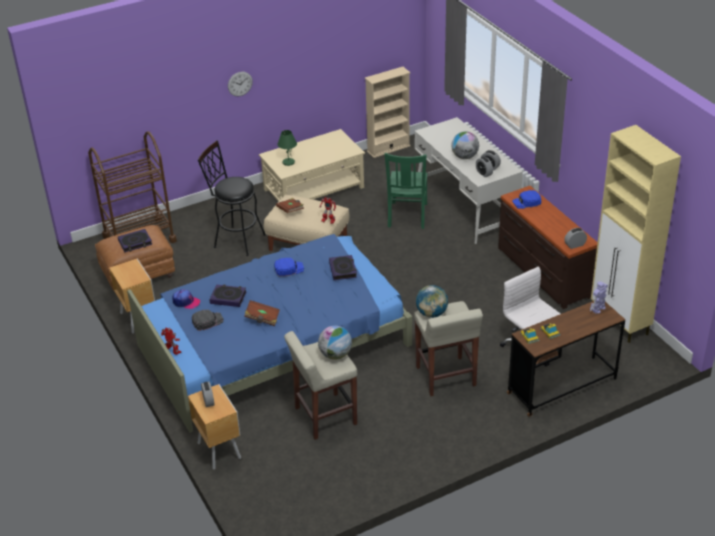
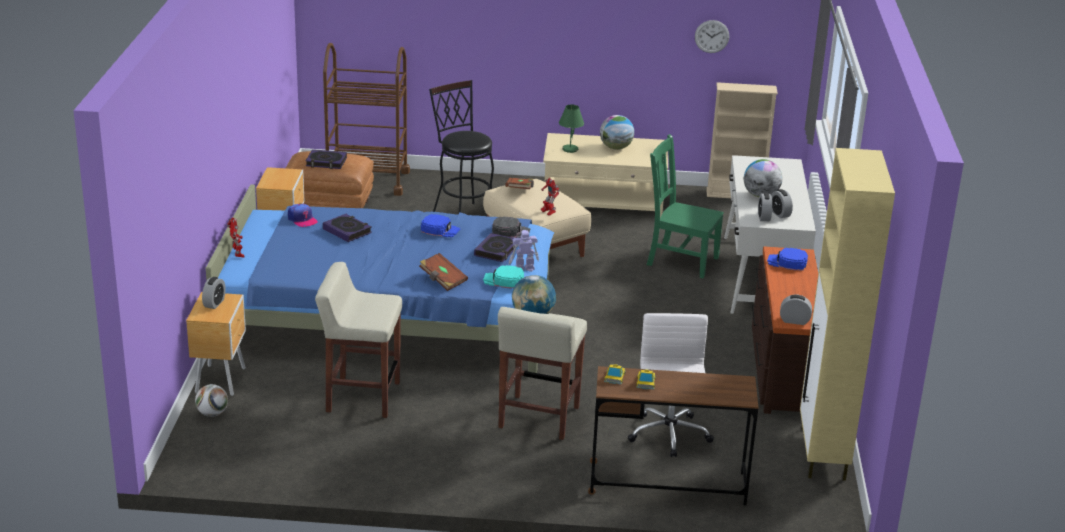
camera: 30 degrees right, 10 degrees down
black cap [192,309,224,331] -> black cap moved to [492,216,530,238]
wall clock [228,72,253,96] -> wall clock moved to [695,20,729,53]
brown book [244,300,280,326] -> brown book moved to [419,253,468,291]
globe [318,326,352,360] -> globe moved to [600,115,634,150]
green chair [384,153,427,229] -> green chair turned 75 degrees clockwise [647,134,724,278]
toy robot [590,281,608,314] -> toy robot moved to [508,230,539,272]
none -> football [195,384,228,417]
none -> turquoise cap [483,265,524,289]

